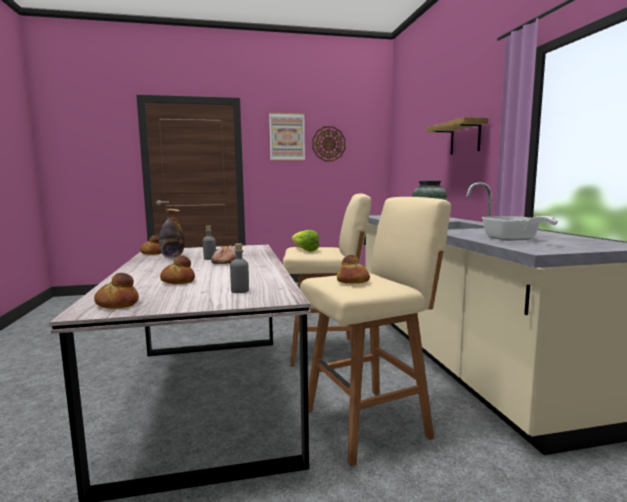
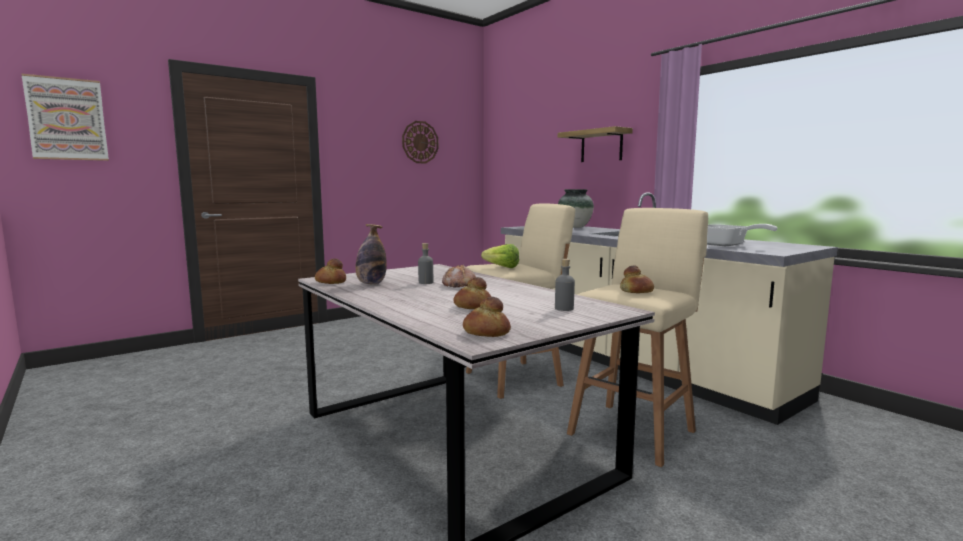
camera: 25 degrees left, 0 degrees up
picture [269,112,305,161] -> picture moved to [22,74,109,161]

